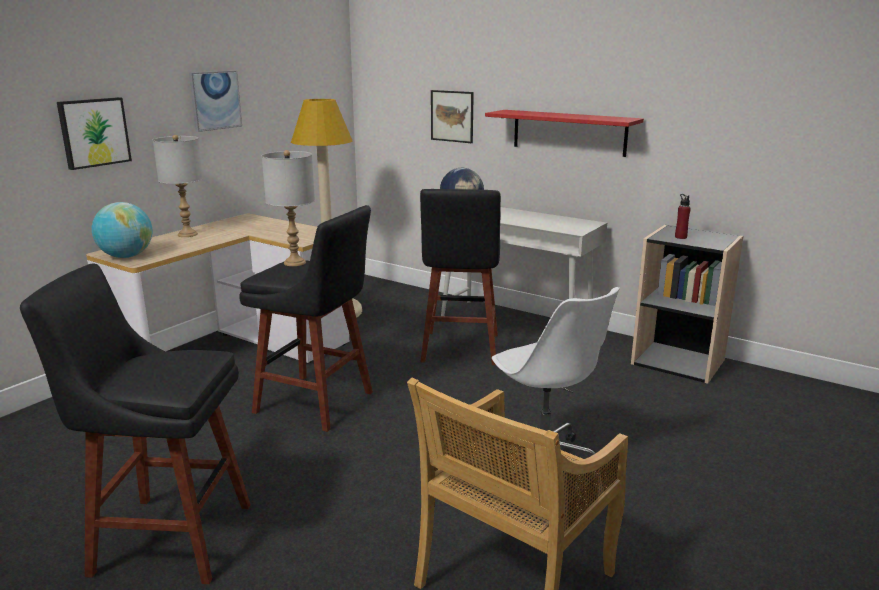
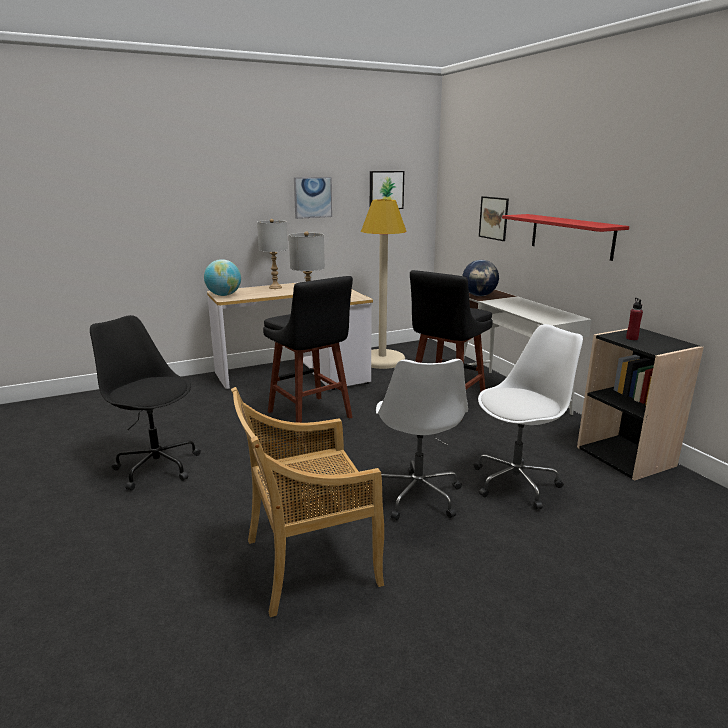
camera: 30 degrees right, 0 degrees up
black stool [20,264,251,584] -> black office chair [90,315,201,490]
picture [57,97,132,170] -> picture moved to [370,171,404,209]
none -> white office chair [473,324,583,510]

